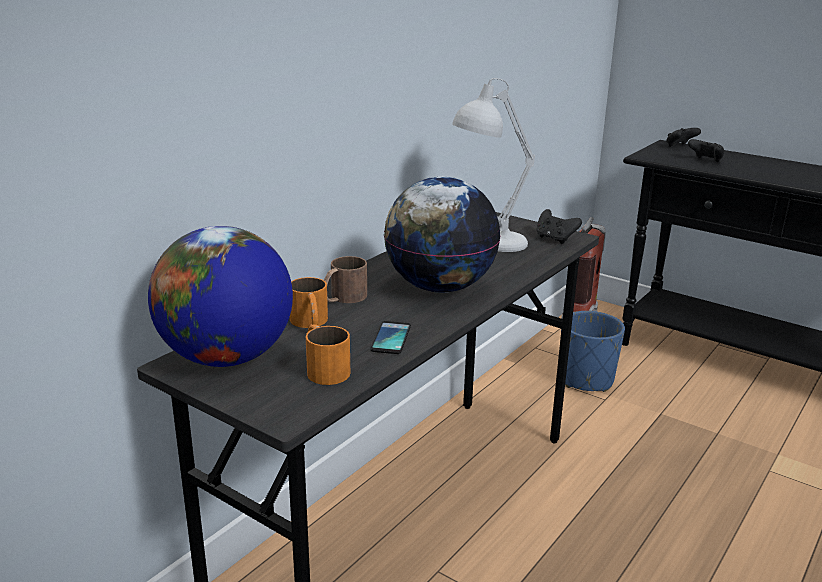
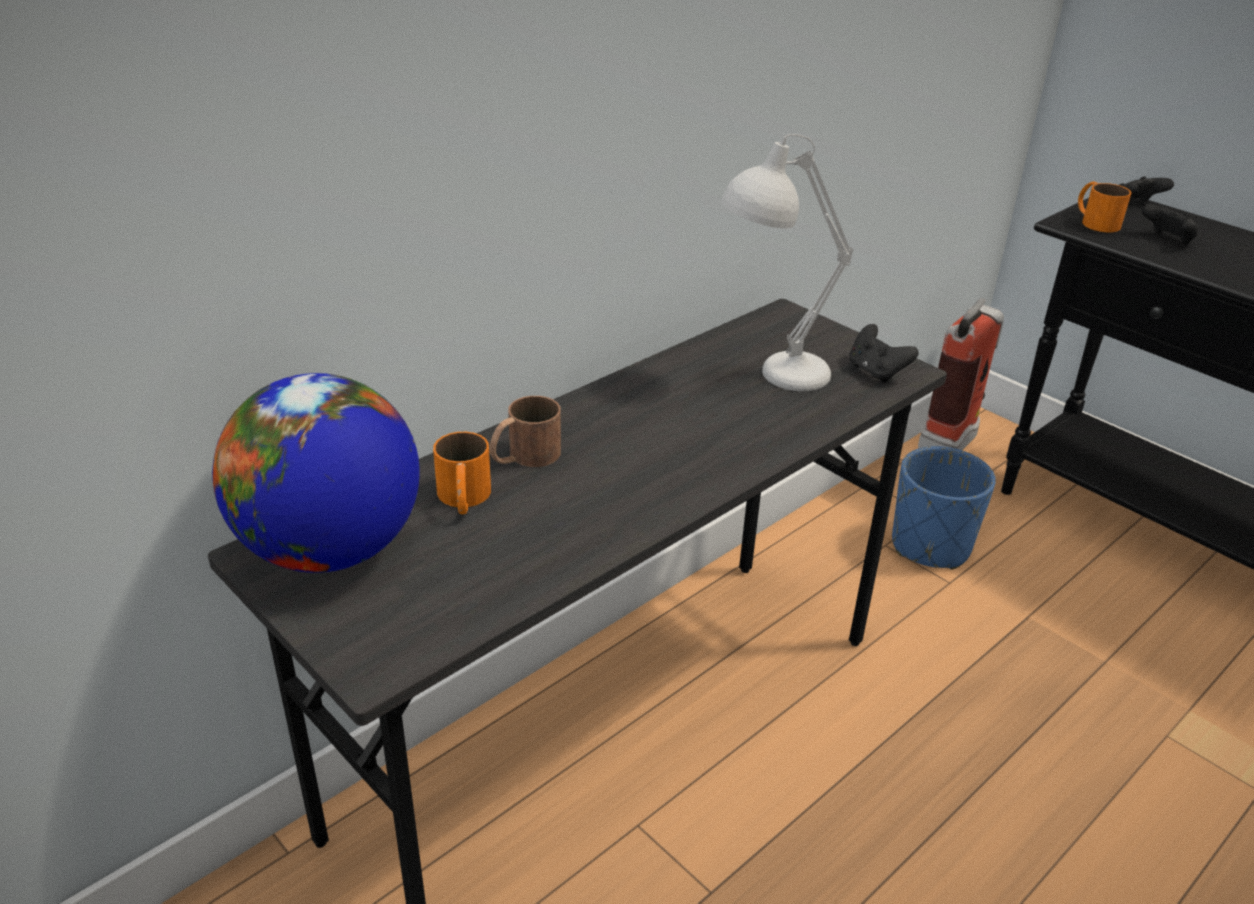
camera: 10 degrees right, 10 degrees up
orange mug [306,324,350,385] -> orange mug moved to [1078,182,1131,232]
phone [371,321,411,354] -> none
globe [384,177,501,293] -> none

